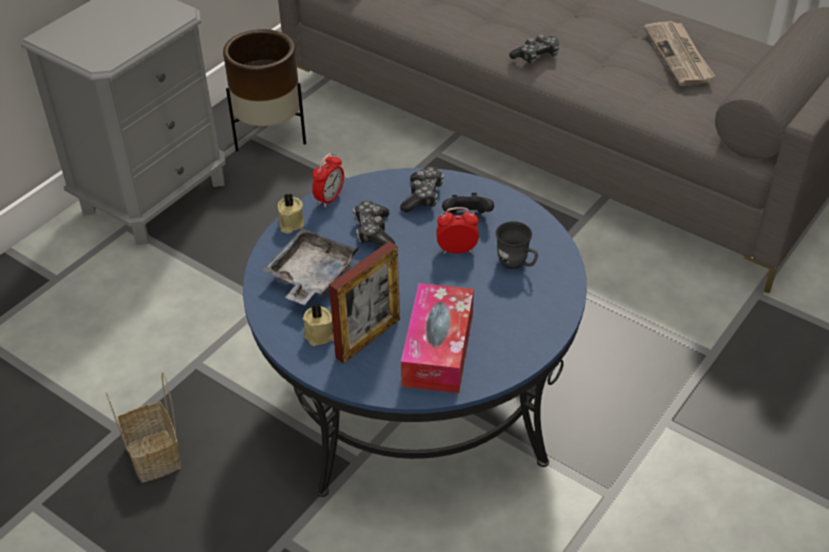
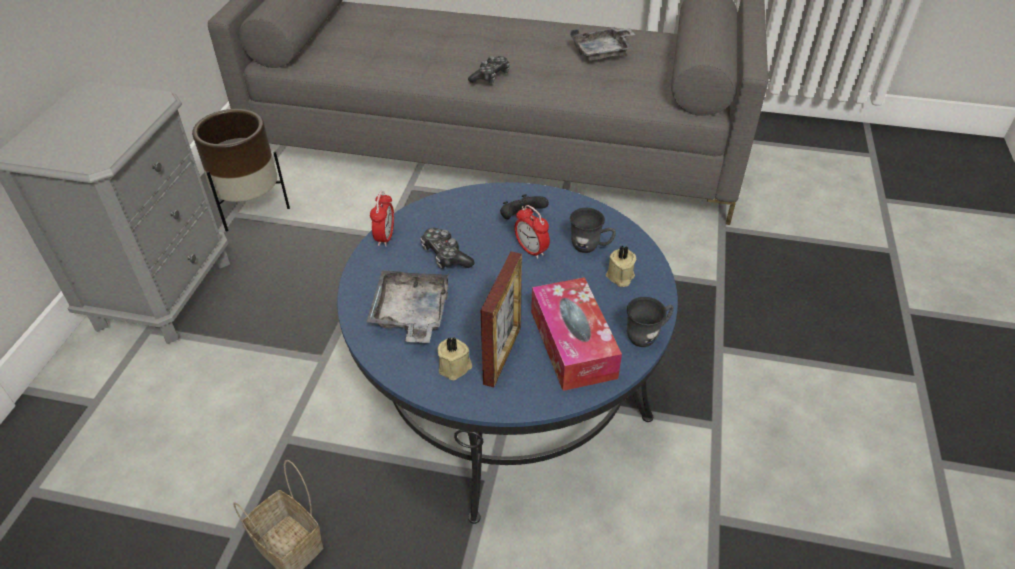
camera: 25 degrees left, 0 degrees up
beige candle [277,194,304,234] -> beige candle moved to [606,245,636,287]
game controller [400,167,444,213] -> none
alarm clock [436,207,479,254] -> alarm clock turned 105 degrees counterclockwise [514,205,550,259]
newspaper [644,21,715,86] -> grey tray [570,28,635,61]
none -> grey mug [627,297,674,347]

